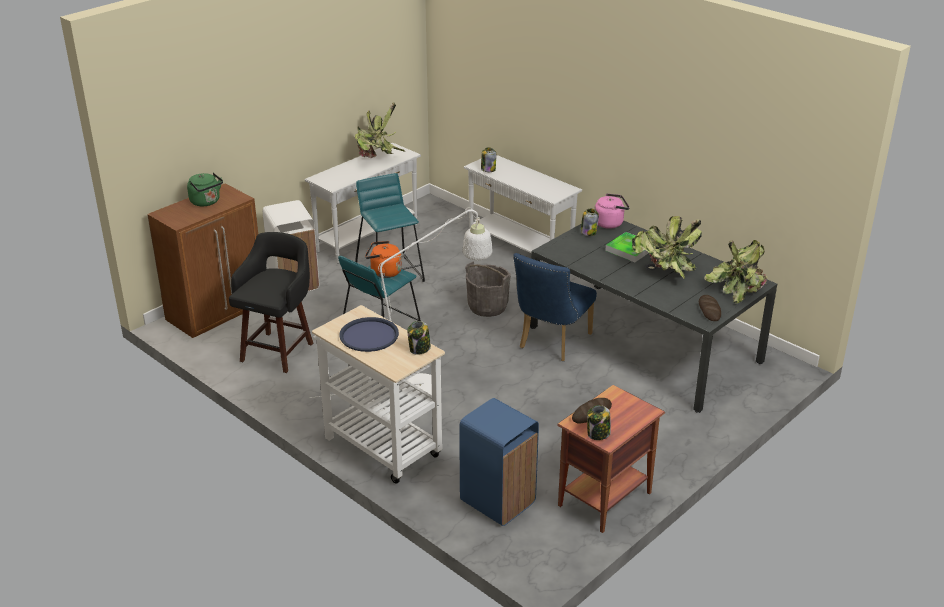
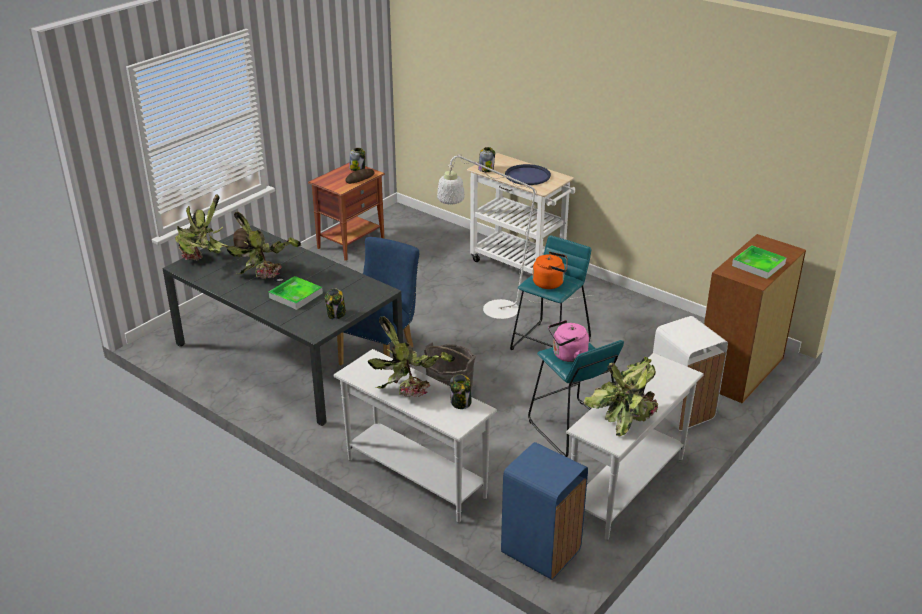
camera: 175 degrees right, 0 degrees up
green kettle [187,173,223,206] -> tray [732,245,786,279]
black stool [229,232,313,373] -> none
blue trash can [459,398,539,526] -> blue trash can moved to [501,442,588,580]
pink kettle [595,193,630,229] -> pink kettle moved to [548,320,589,362]
none -> potted plant [368,316,455,397]

